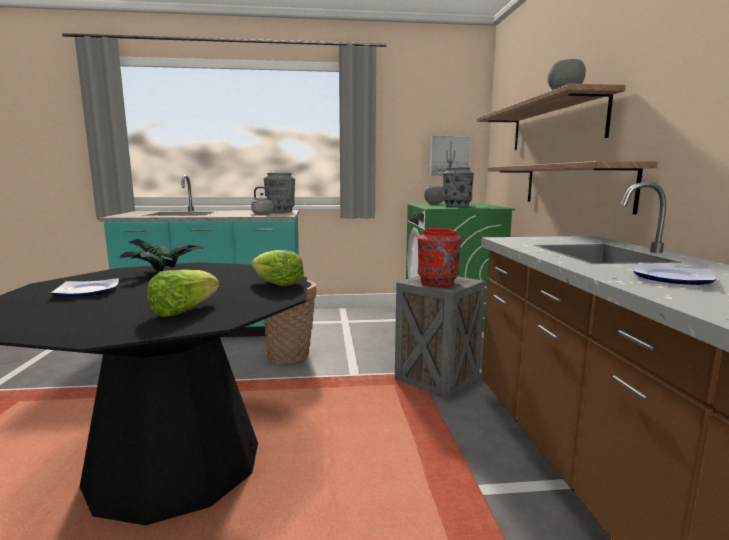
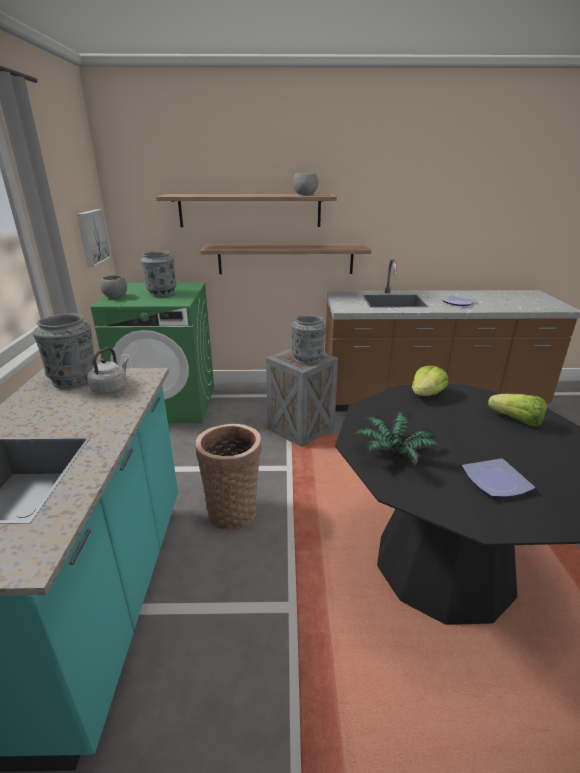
camera: 85 degrees left, 15 degrees up
red vase [418,228,461,287] -> grey vase [291,315,326,364]

